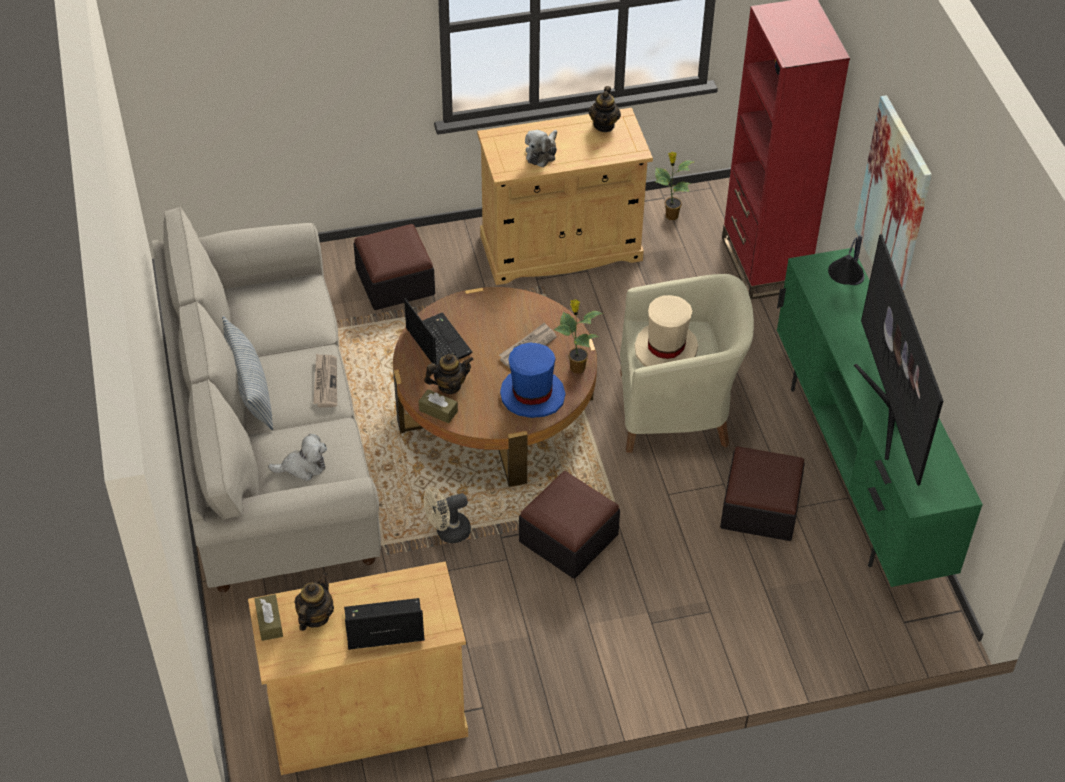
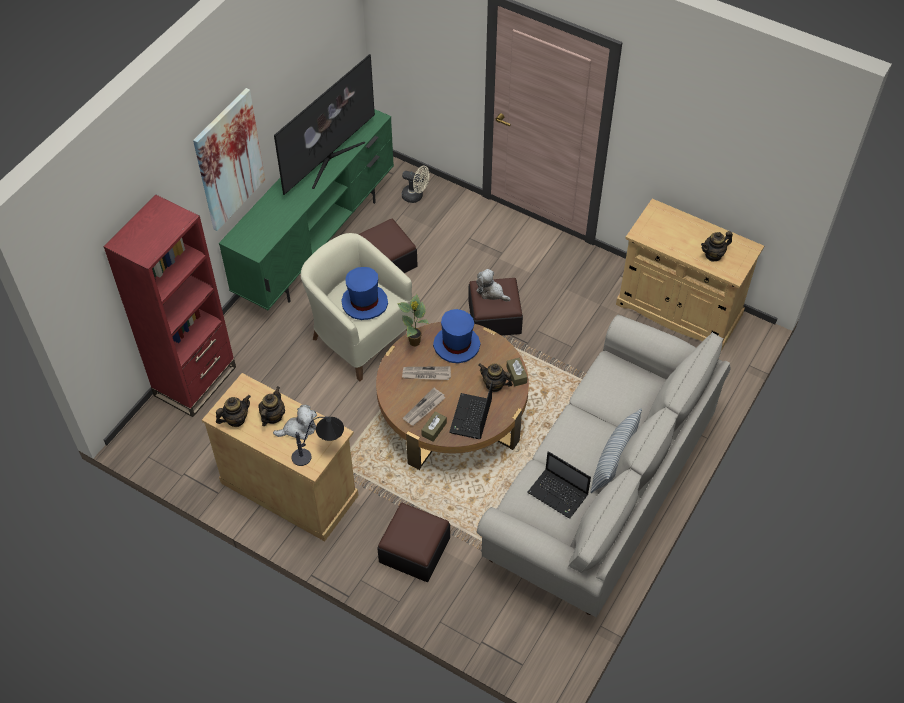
camera: 135 degrees left, 5 degrees up
brown tissue box [254,594,283,641] -> brown tissue box moved to [421,412,447,442]
plush toy [268,434,327,481] -> plush toy moved to [476,269,511,301]
newspaper [313,354,337,407] -> newspaper moved to [403,388,445,426]
laptop [344,598,425,650] -> laptop moved to [527,451,591,519]
beige fan [424,487,471,543] -> beige fan moved to [402,166,430,203]
beige hat [635,295,698,367] -> blue hat [341,267,388,320]
potted plant [655,152,693,220] -> none
table lamp [828,235,865,285] -> table lamp moved to [292,417,344,466]
none -> teapot [258,386,285,426]

